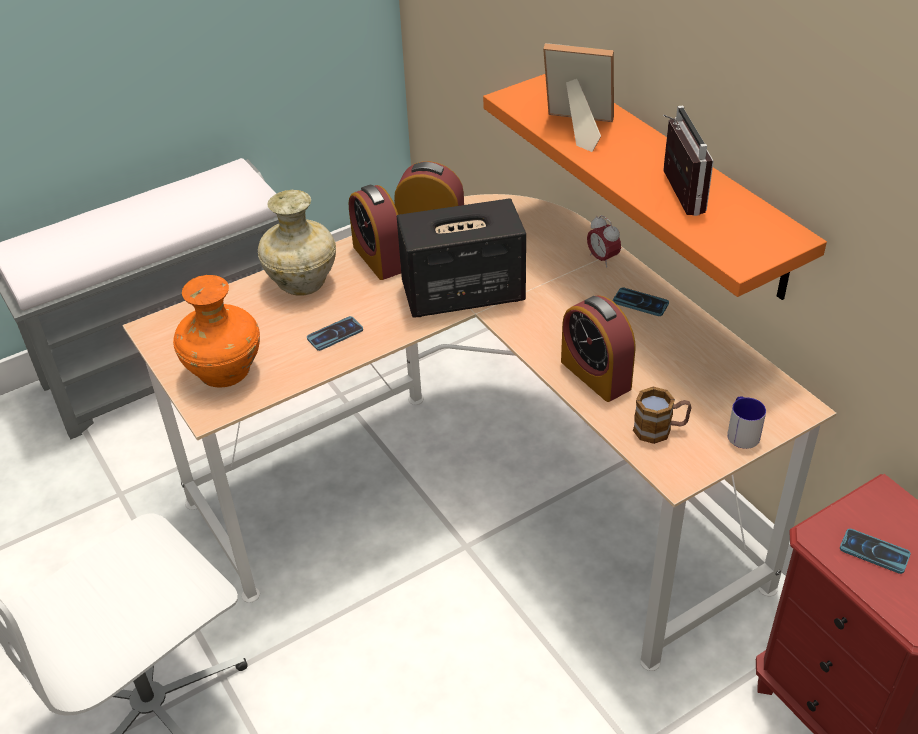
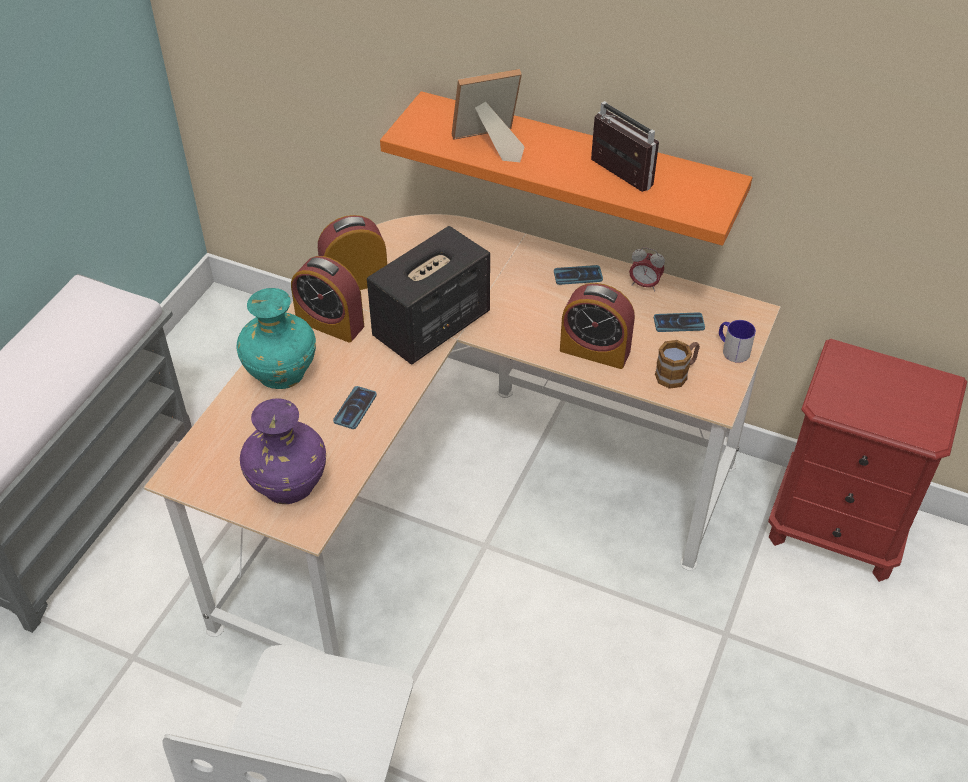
camera: 35 degrees left, 5 degrees up
orange vase [173,275,260,387] -> purple vase [240,398,326,504]
beige vase [258,190,336,296] -> turquoise vase [236,288,316,389]
alarm clock [587,215,621,268] -> alarm clock moved to [629,247,665,292]
phone [840,529,911,574] -> phone moved to [654,312,705,332]

